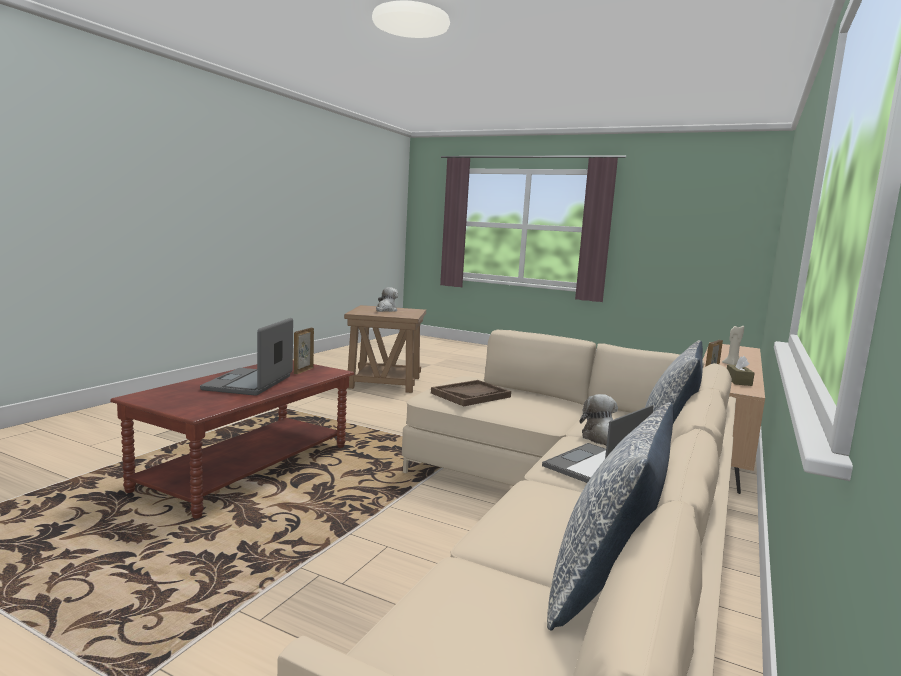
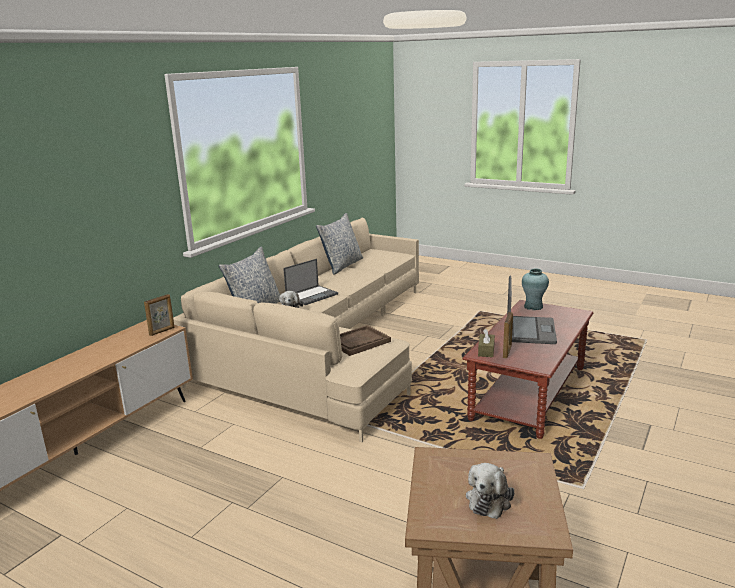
camera: 175 degrees left, 10 degrees up
beige candle [722,326,744,365] -> none
brown tissue box [727,356,754,386] -> brown tissue box moved to [478,329,495,357]
none -> turquoise vase [522,269,549,310]

